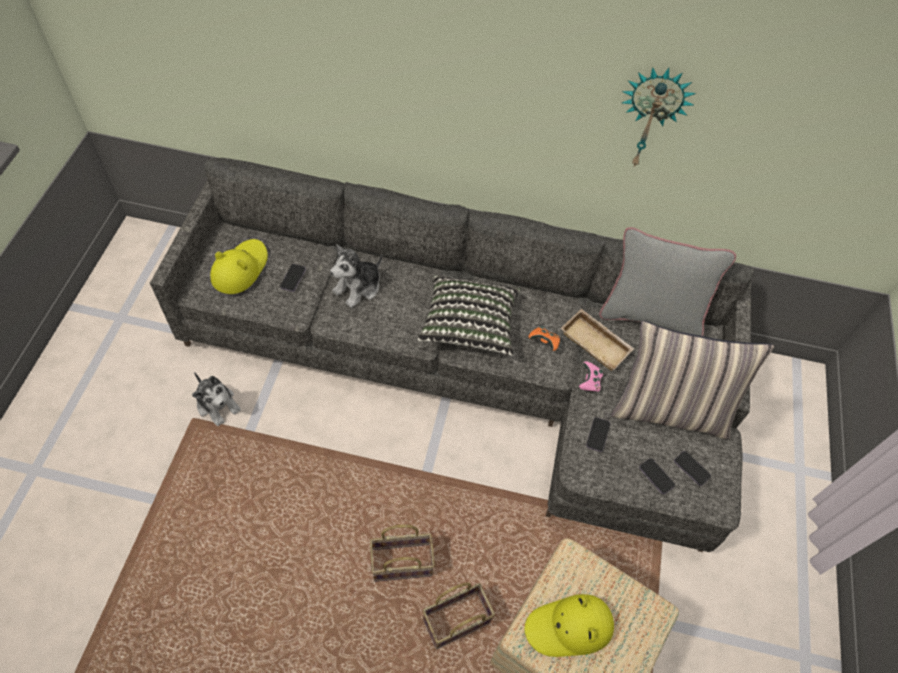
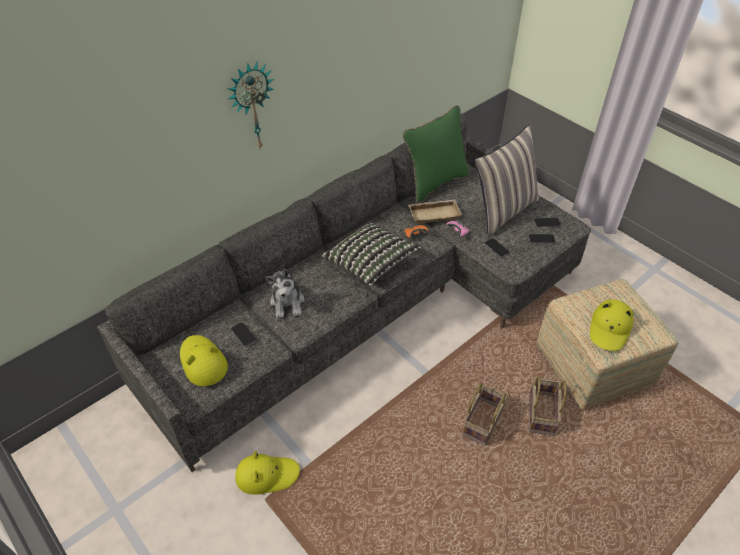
camera: 50 degrees left, 10 degrees down
plush toy [192,372,241,426] -> yellow hat [235,451,300,495]
grey pillow [599,227,736,336] -> green pillow [403,106,470,203]
wall clock [622,67,696,167] -> wall clock moved to [227,62,274,150]

